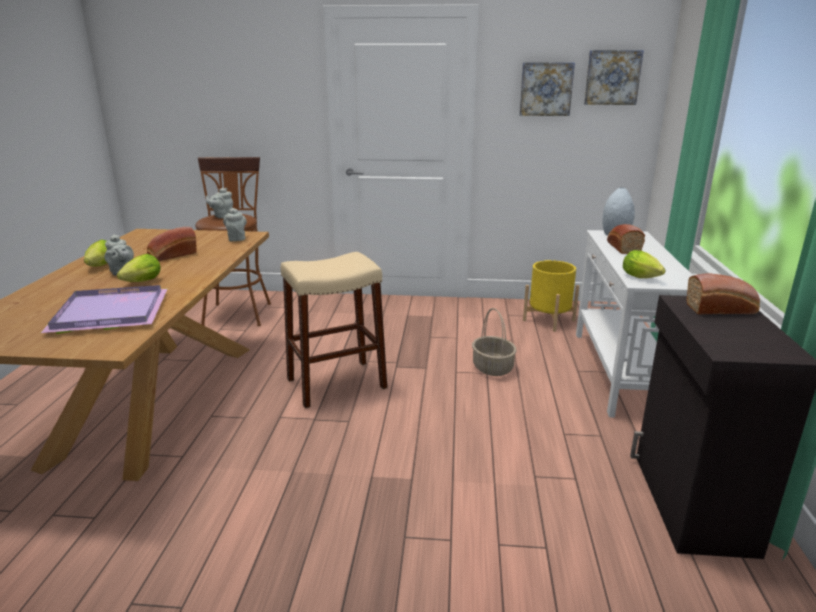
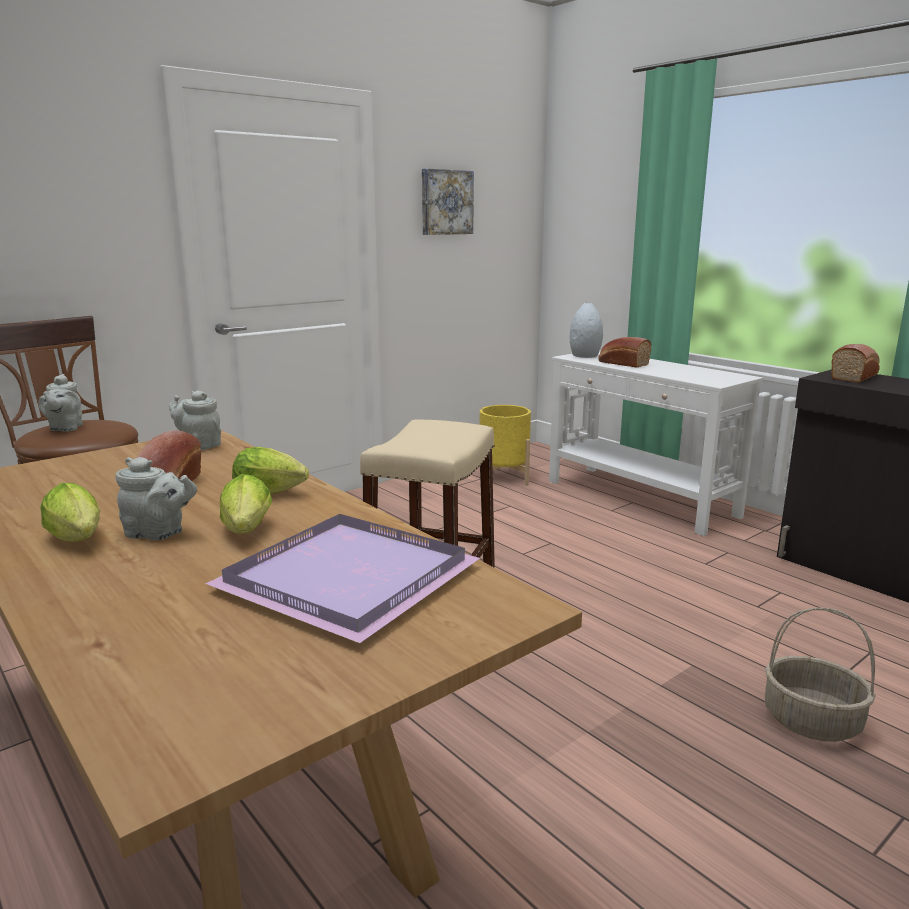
camera: 45 degrees left, 5 degrees down
basket [472,308,517,376] -> basket moved to [765,607,876,742]
picture [584,50,644,105] -> none
lettuce [623,250,665,278] -> lettuce moved to [232,447,309,494]

